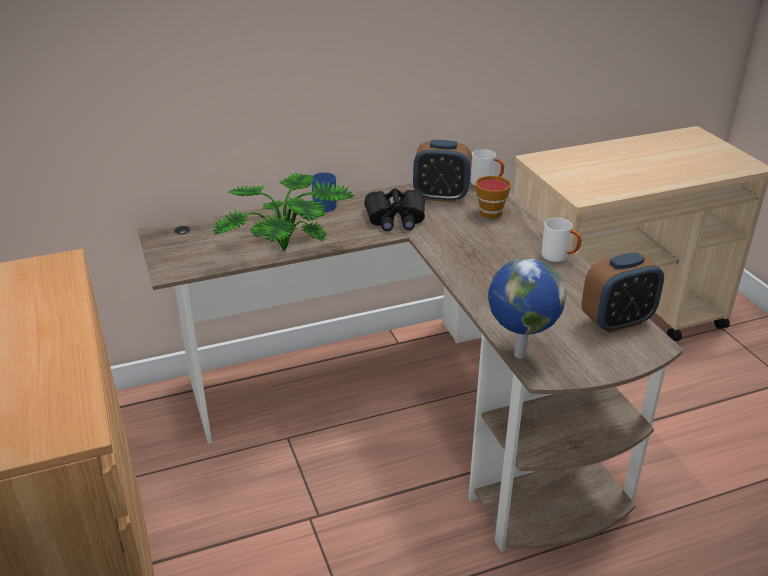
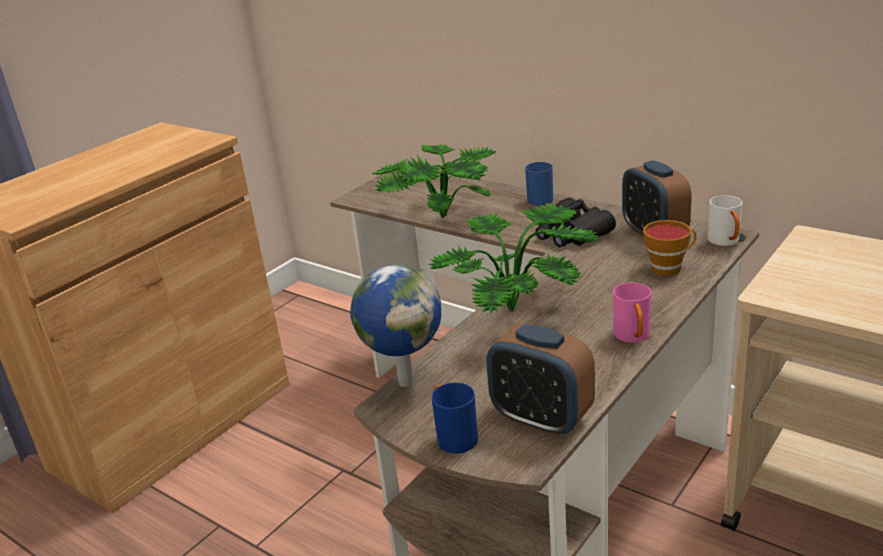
camera: 60 degrees right, 5 degrees down
white mug [541,218,582,262] -> pink mug [613,283,651,343]
none -> potted plant [429,203,599,313]
none -> blue mug [431,383,478,454]

